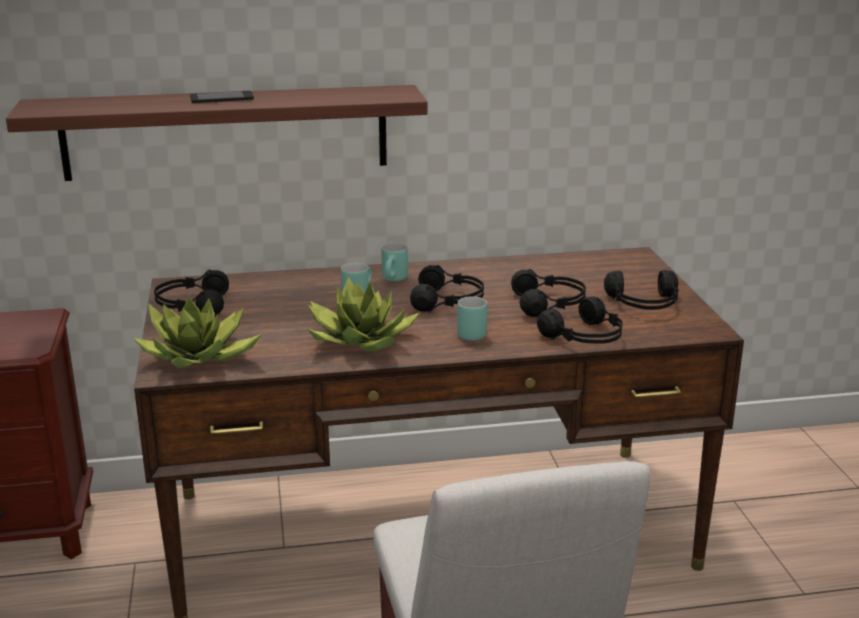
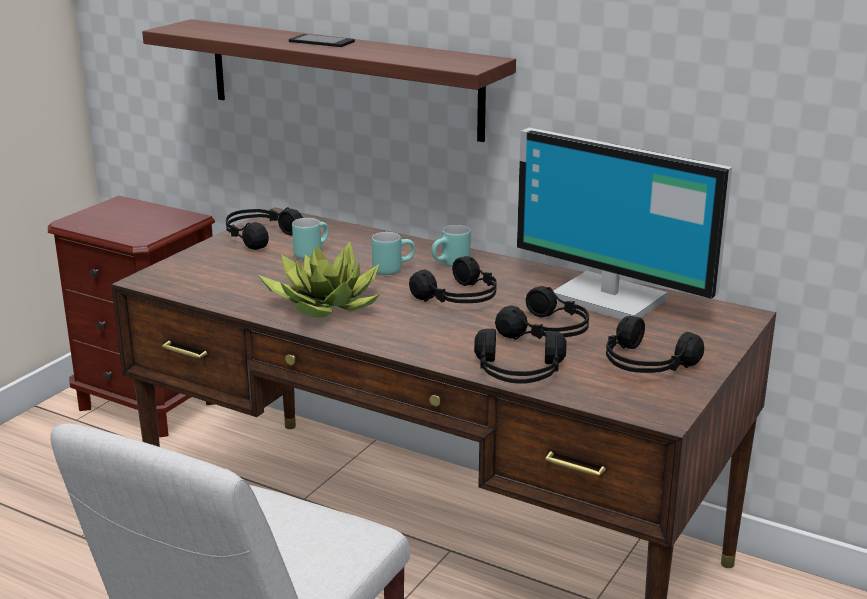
camera: 40 degrees right, 0 degrees up
potted plant [133,296,262,368] -> none
turquoise mug [457,296,487,341] -> turquoise mug moved to [292,218,329,259]
none -> monitor [517,128,732,320]

